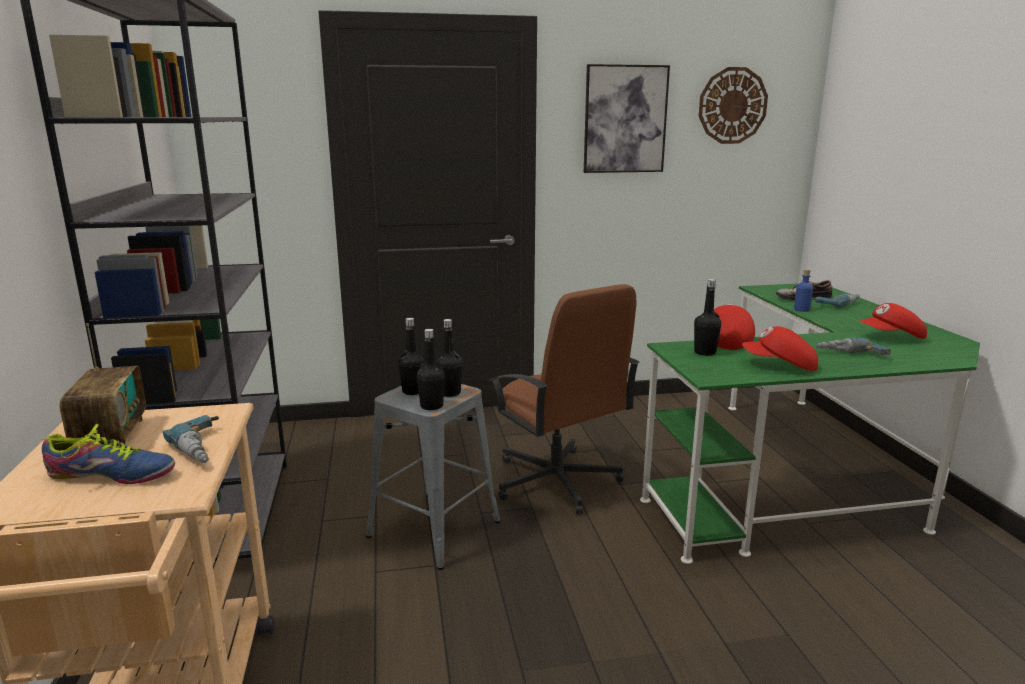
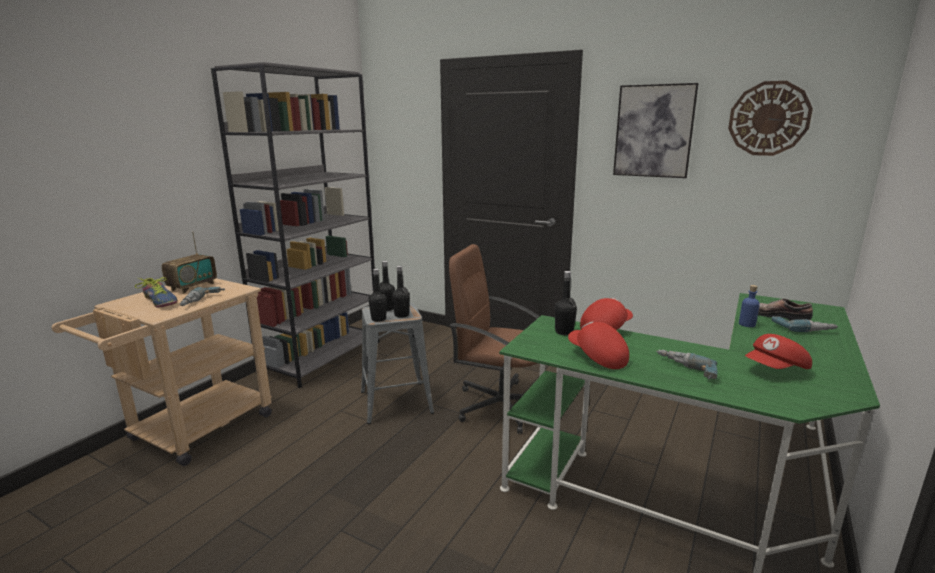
camera: 40 degrees right, 0 degrees up
brown office chair [489,284,640,515] -> brown office chair turned 105 degrees clockwise [449,244,540,434]
red cap [859,303,927,339] -> red cap turned 60 degrees counterclockwise [745,334,812,369]

